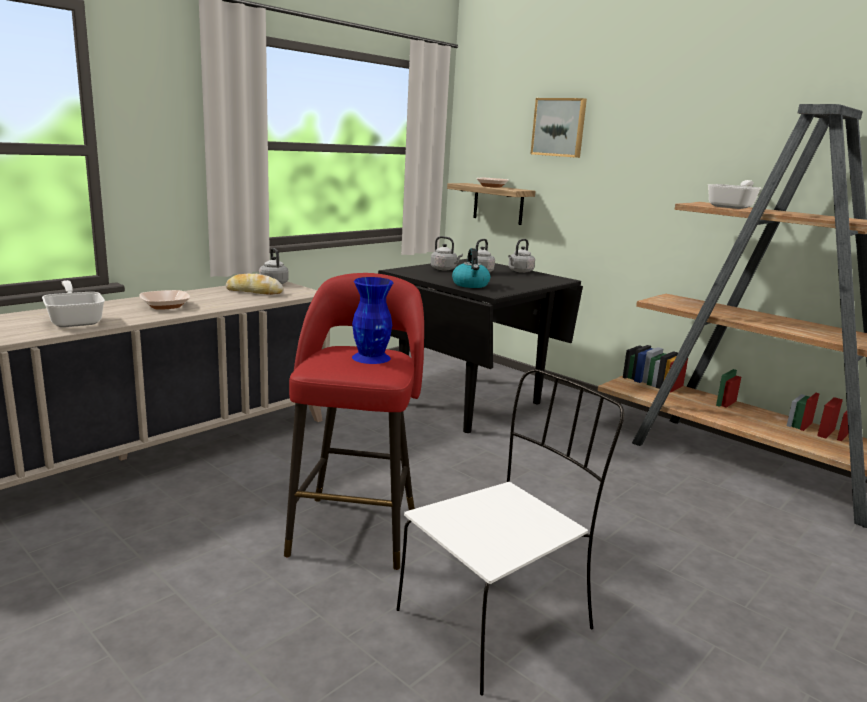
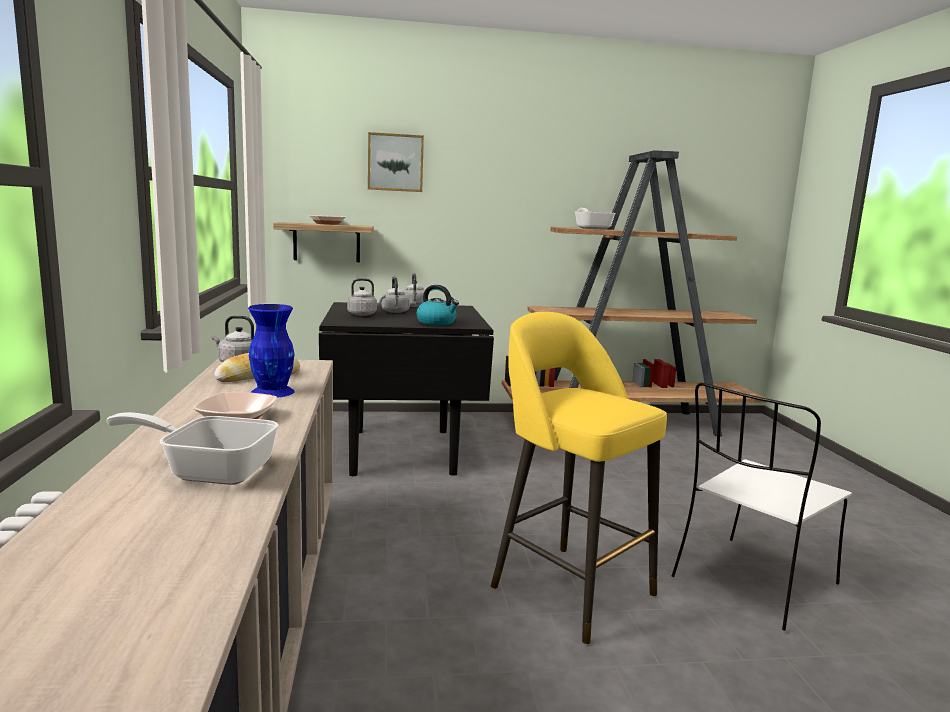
camera: 50 degrees left, 5 degrees down
red stool [284,273,424,570] -> yellow stool [491,312,667,644]
blue vase [352,277,393,364] -> blue vase moved to [248,304,295,398]
white chair [396,369,624,696] -> white chair turned 135 degrees counterclockwise [672,383,852,631]

